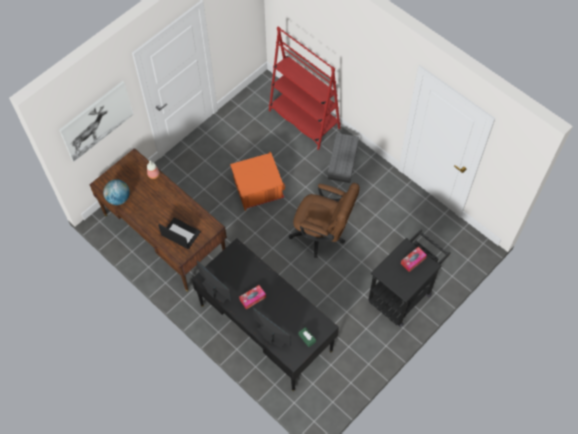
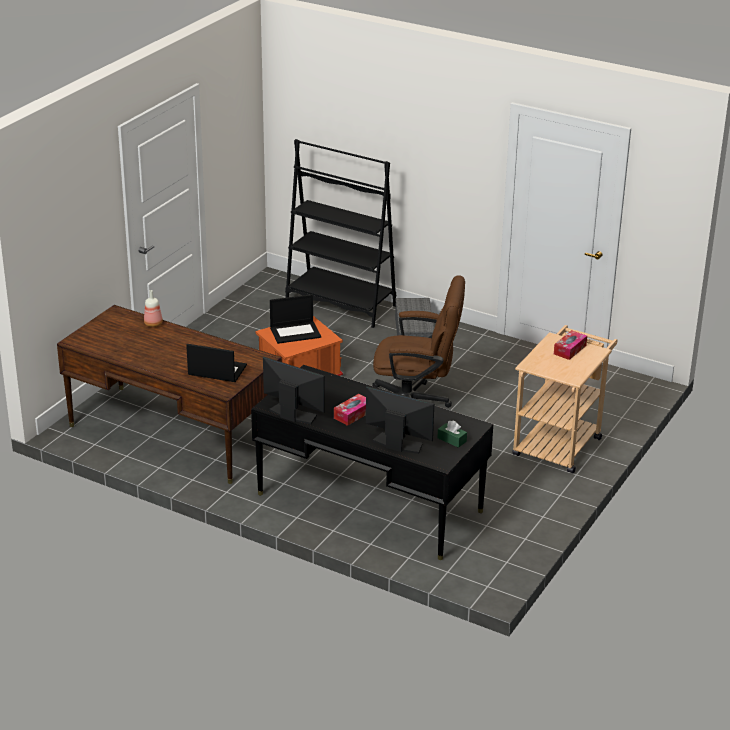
camera: 15 degrees left, 30 degrees down
picture [59,81,133,162] -> none
globe [103,179,130,205] -> none
red bookcase [269,26,341,150] -> black bookcase [285,139,396,328]
black cart [368,230,451,327] -> beige cart [512,325,618,474]
none -> laptop [270,294,321,344]

